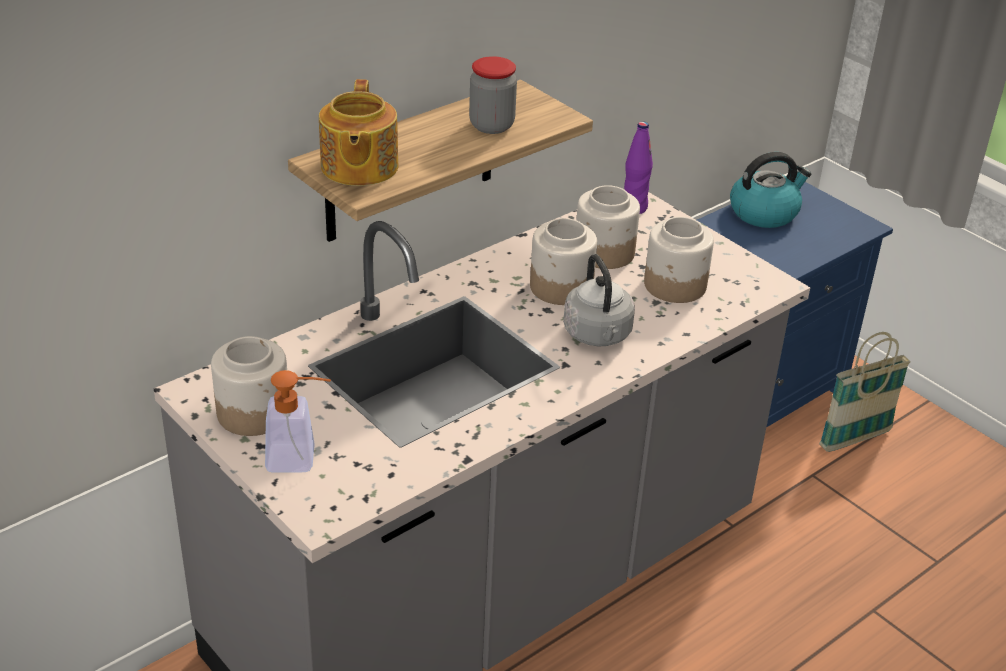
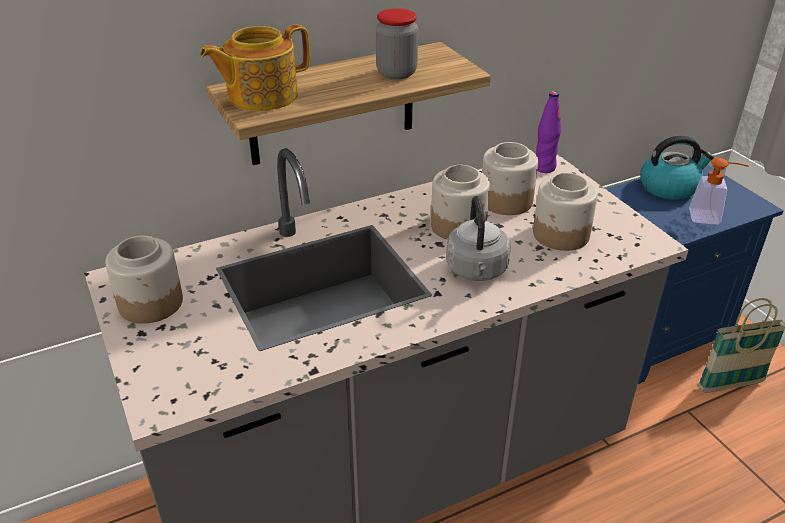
camera: 15 degrees right, 0 degrees up
soap dispenser [265,370,331,473] -> soap dispenser moved to [689,158,749,225]
teapot [319,79,399,186] -> teapot turned 45 degrees clockwise [200,24,310,111]

